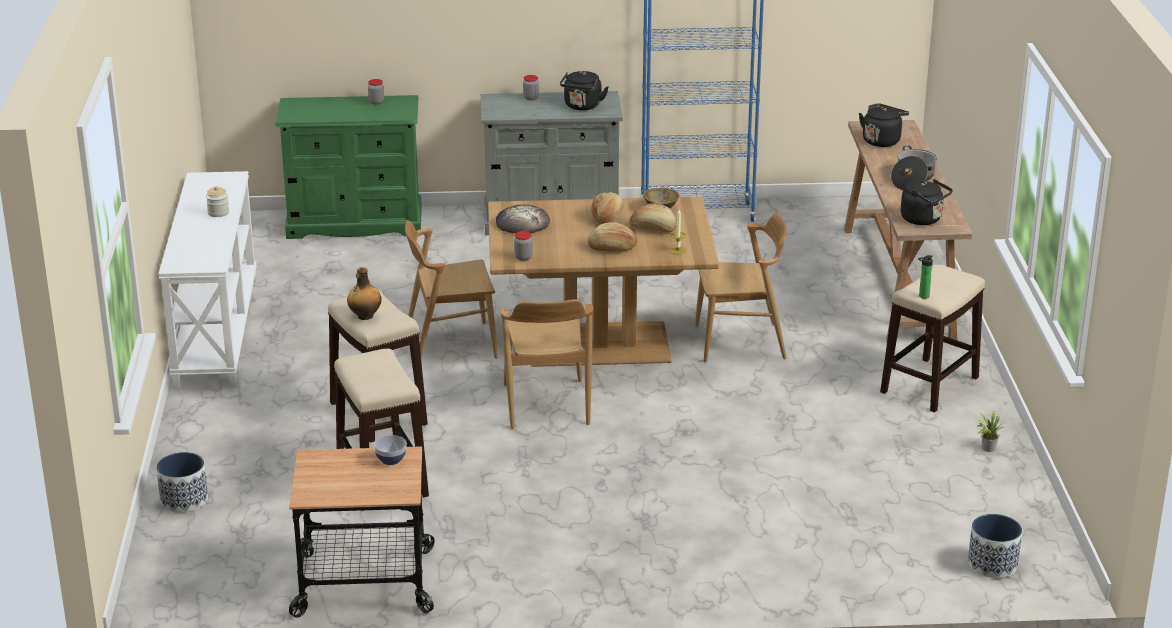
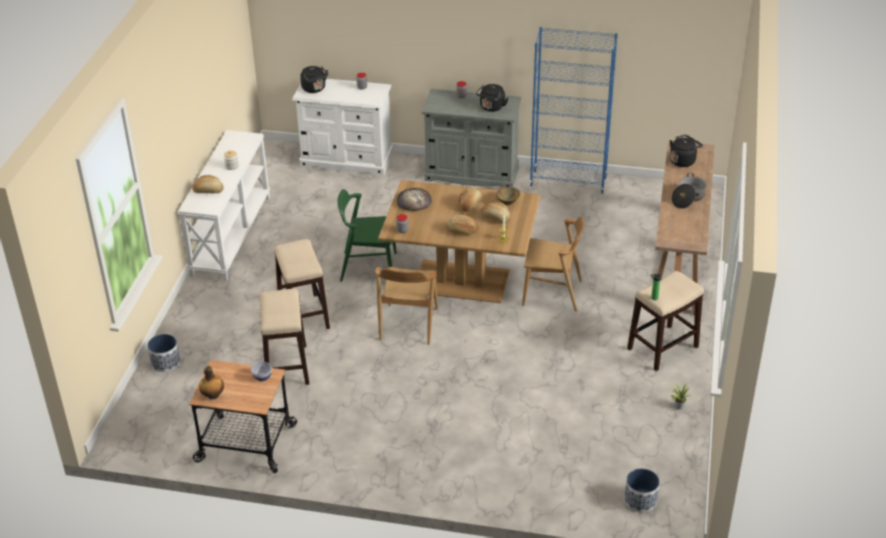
camera: 15 degrees right, 10 degrees up
green dresser [275,95,422,239] -> white dresser [292,79,393,176]
bottle [347,267,382,320] -> bottle moved to [199,366,224,399]
brown chair [405,220,498,359] -> green chair [337,189,397,282]
black kettle [901,179,953,225] -> black kettle moved to [300,66,328,93]
none -> bread [192,175,223,193]

